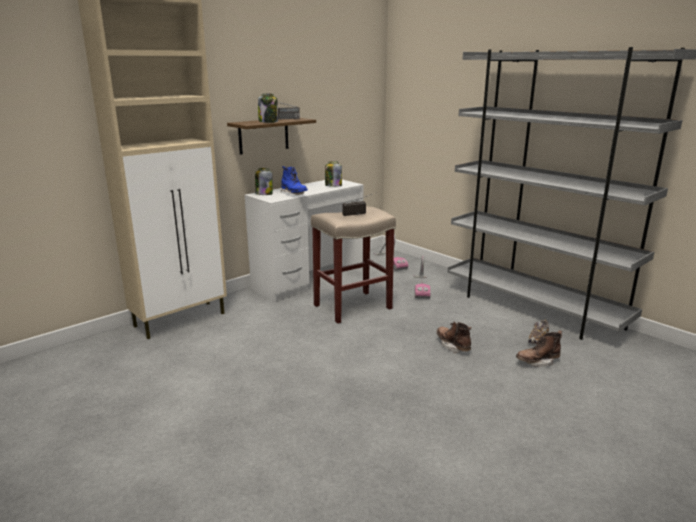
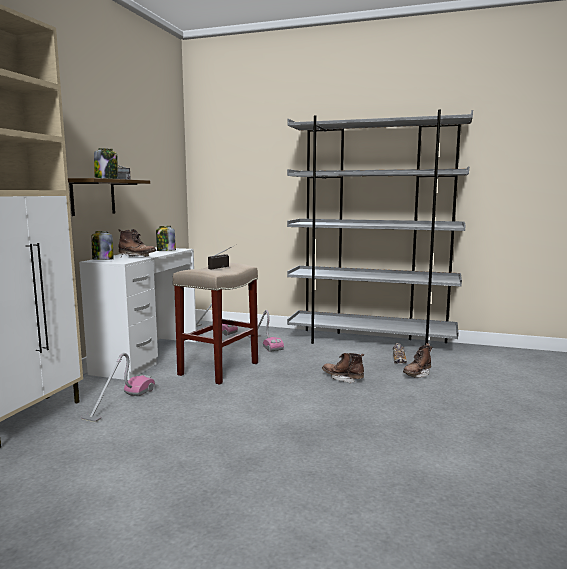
camera: 30 degrees left, 10 degrees down
blue boot [281,166,308,195] -> brown boot [118,229,157,257]
none -> vacuum cleaner [81,353,155,422]

